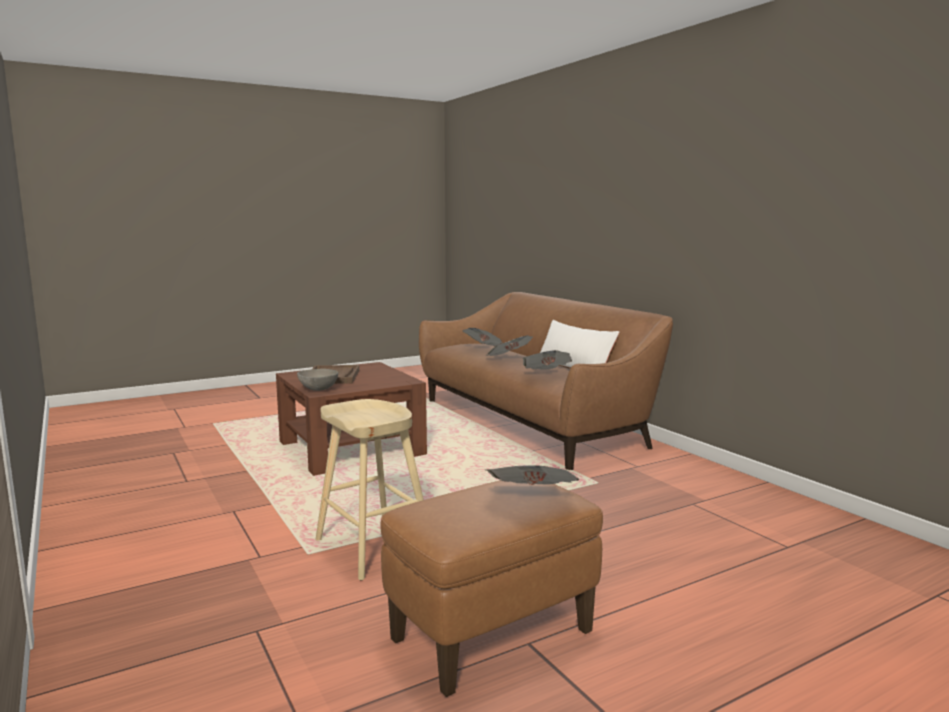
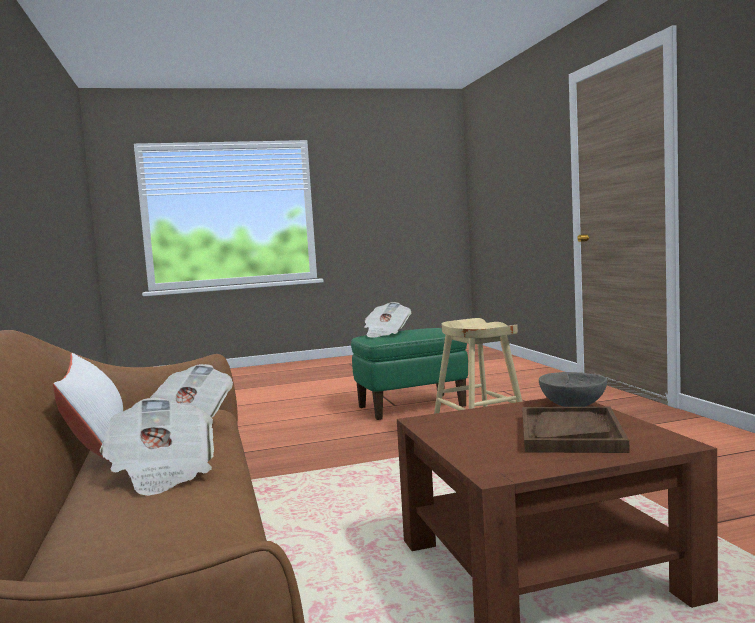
camera: 165 degrees left, 5 degrees down
brown ottoman [381,480,603,697] -> green ottoman [351,328,468,420]
newspaper [462,328,502,346] -> none

